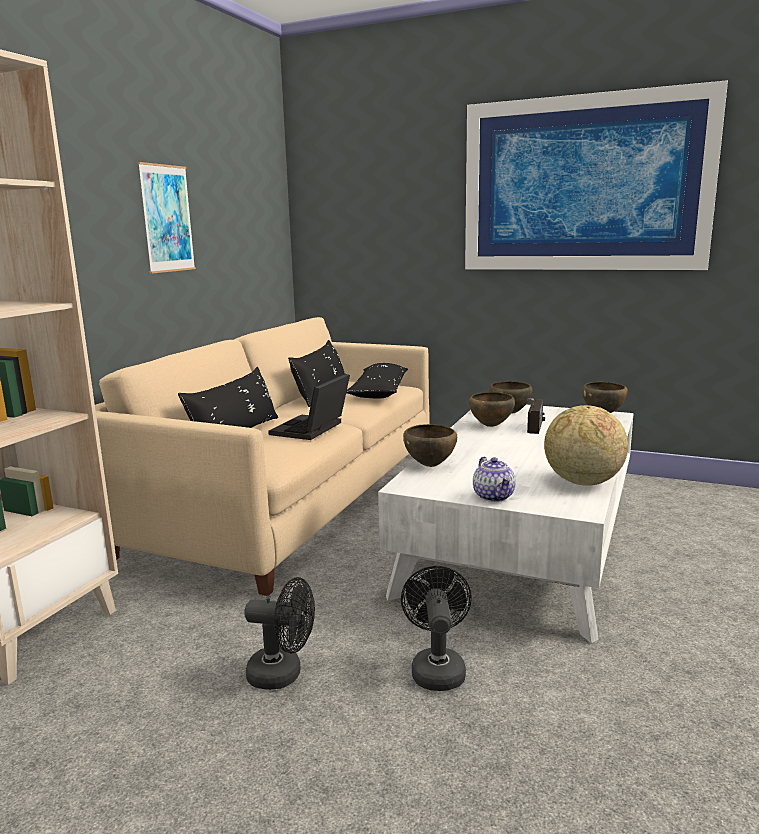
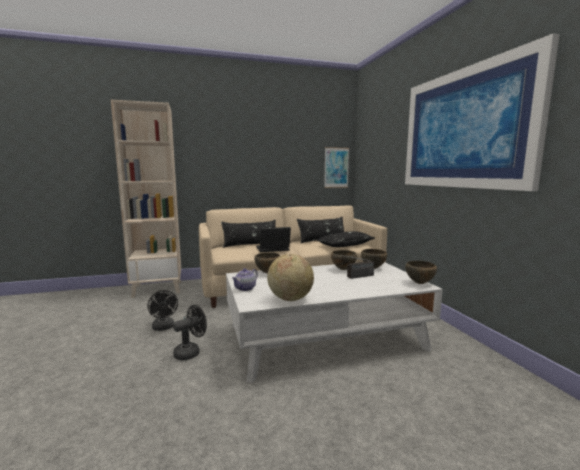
camera: 50 degrees right, 5 degrees down
picture [137,162,196,274] -> picture moved to [324,147,349,188]

